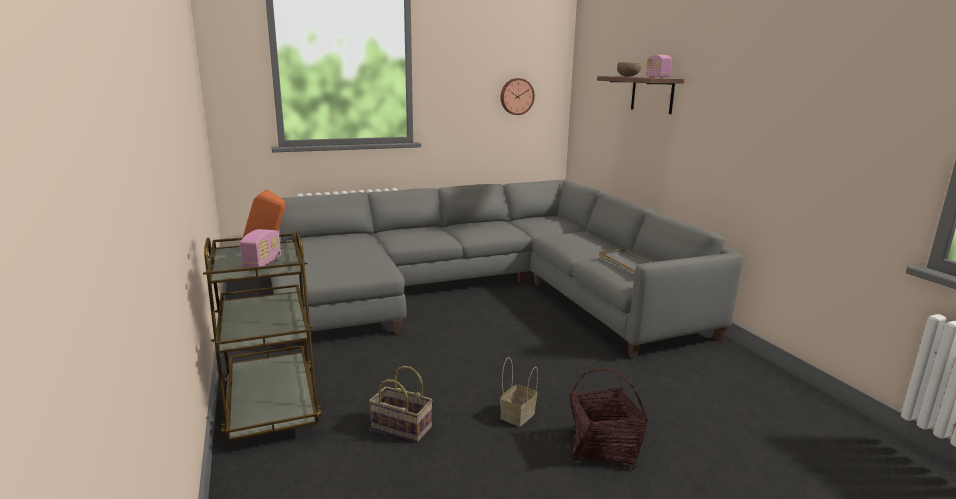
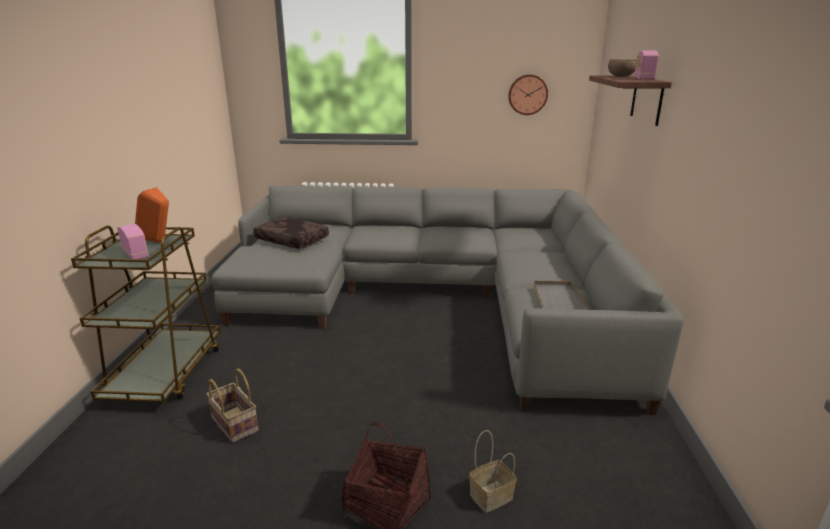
camera: 25 degrees right, 5 degrees up
radio [240,229,281,268] -> radio turned 75 degrees counterclockwise [117,224,149,259]
basket [500,357,538,427] -> basket moved to [469,430,517,513]
none -> brown pillow [253,217,329,249]

